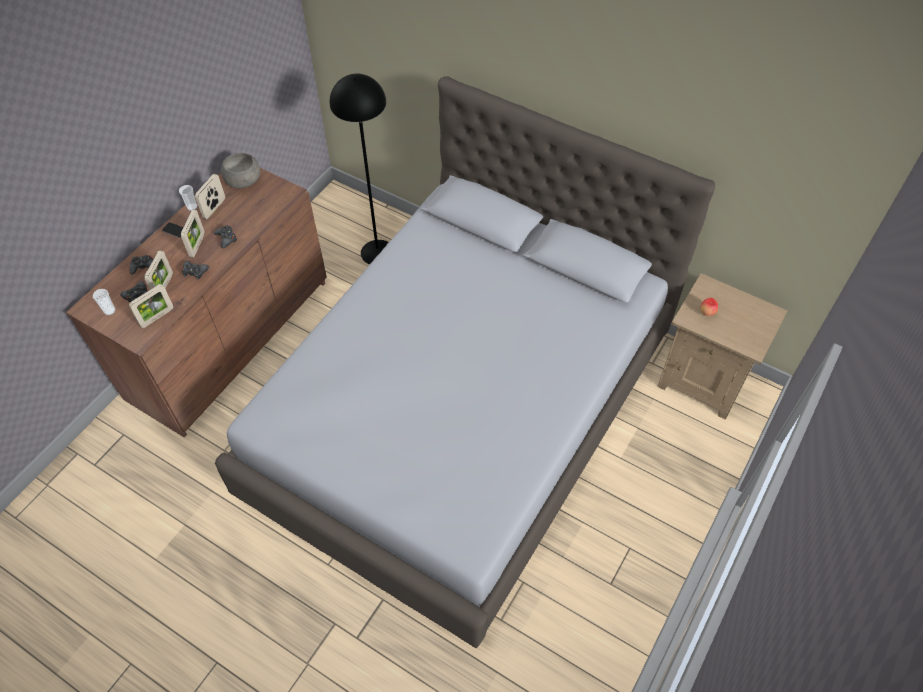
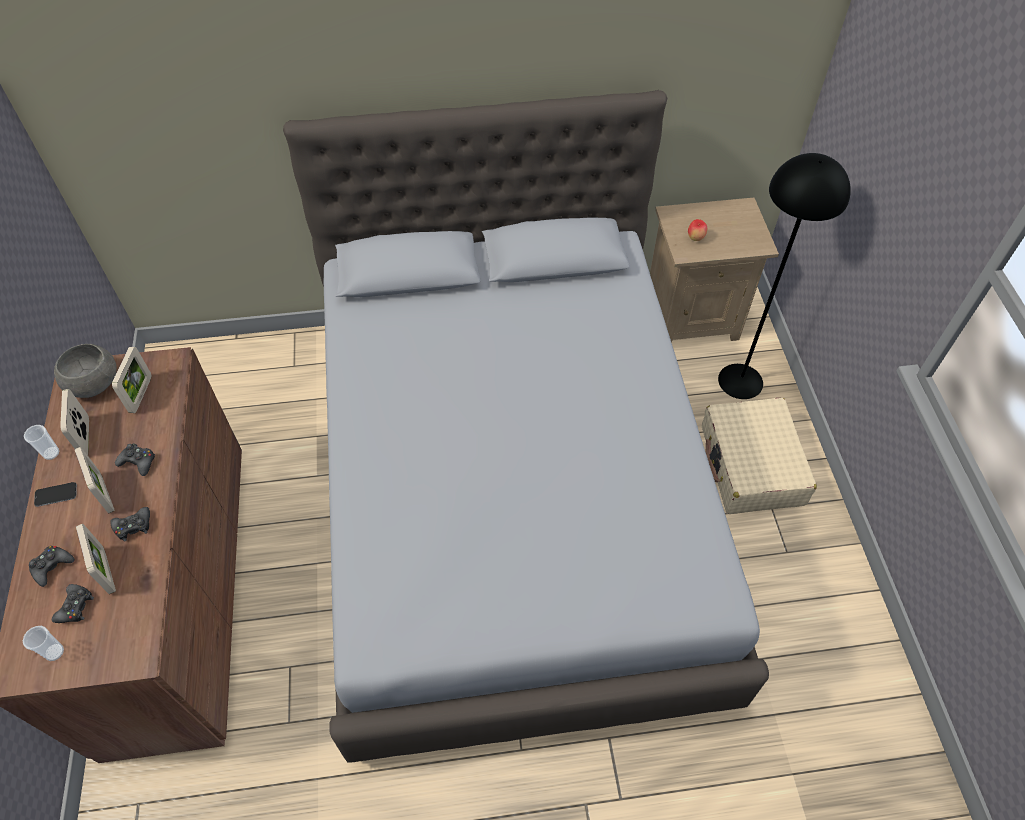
camera: 40 degrees left, 0 degrees up
picture frame [129,284,173,328] -> picture frame moved to [112,347,151,413]
black floor lamp [330,74,389,264] -> black floor lamp moved to [718,153,851,399]
none -> beige suitcase [702,398,817,514]

